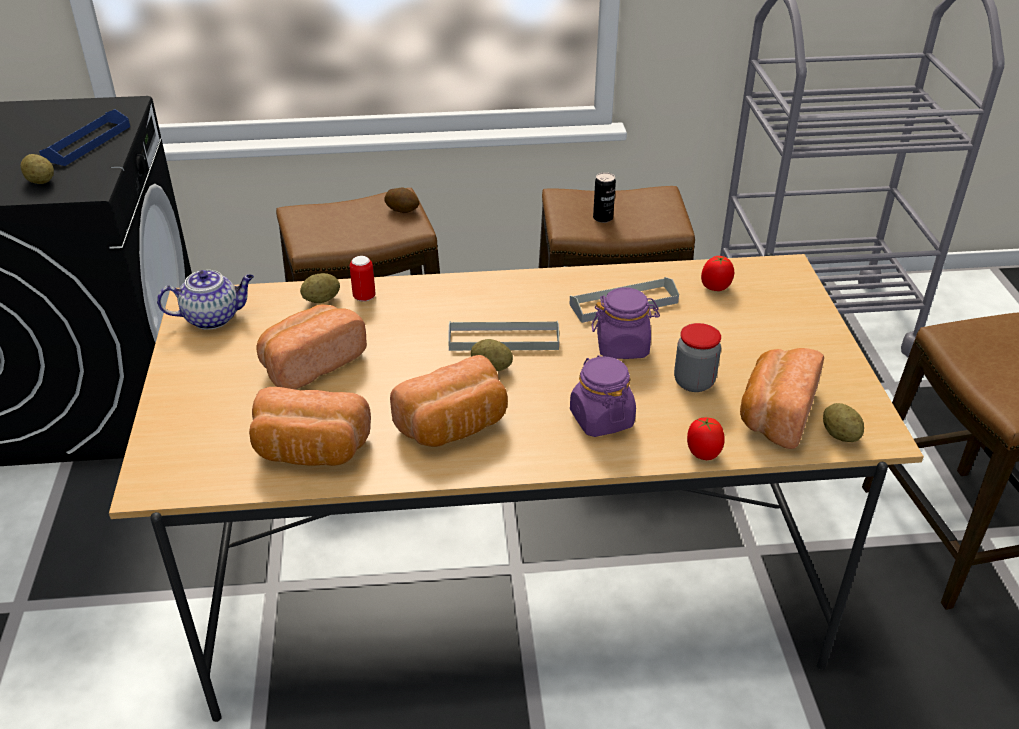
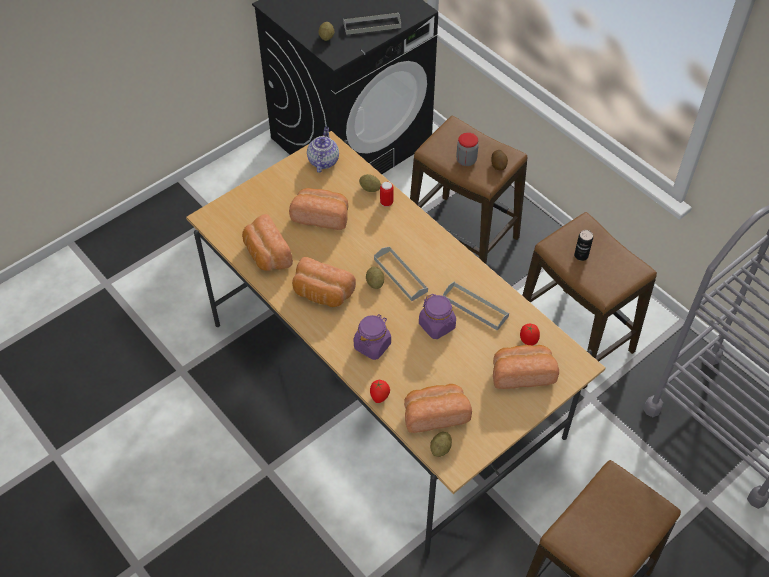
camera: 55 degrees right, 15 degrees up
blue tray [39,109,130,166] -> grey tray [343,12,401,35]
teapot [157,270,254,330] -> teapot turned 120 degrees counterclockwise [307,127,339,173]
jar [674,323,721,392] -> jar moved to [456,133,479,166]
none -> bread [493,345,559,389]

